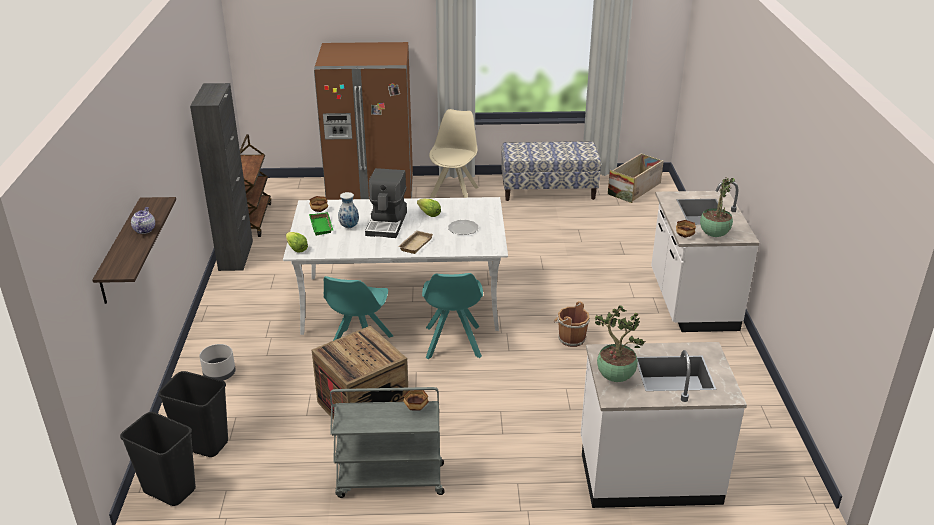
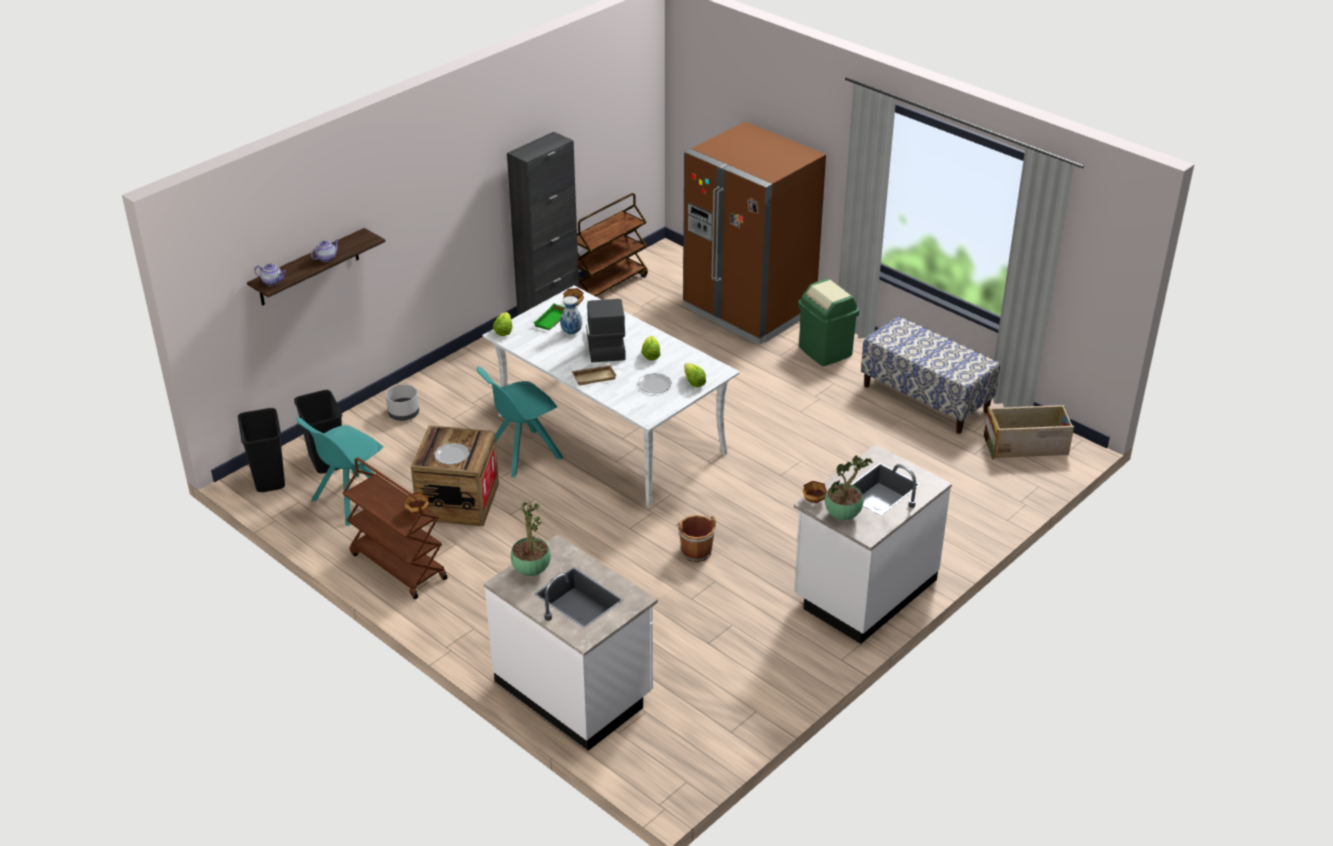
camera: 45 degrees right, 5 degrees up
grey cart [330,387,444,498] -> brown cart [343,457,448,599]
coffee machine [365,168,407,238] -> coffee machine turned 120 degrees clockwise [586,299,626,362]
turquoise chair [422,273,483,359] -> turquoise chair moved to [296,417,383,526]
beige chair [429,109,478,198] -> green trash can [798,279,859,366]
none -> teapot [254,264,286,285]
none -> plate [434,443,469,465]
none -> lettuce [684,363,706,387]

